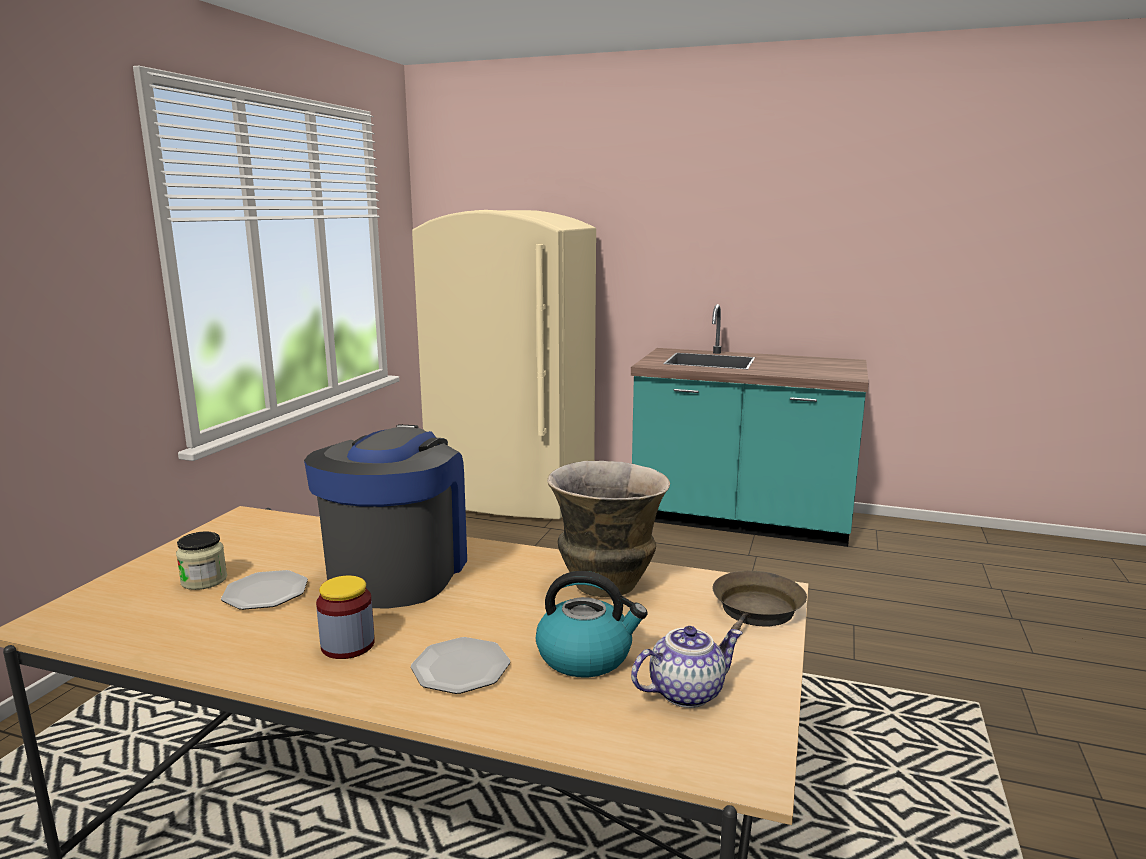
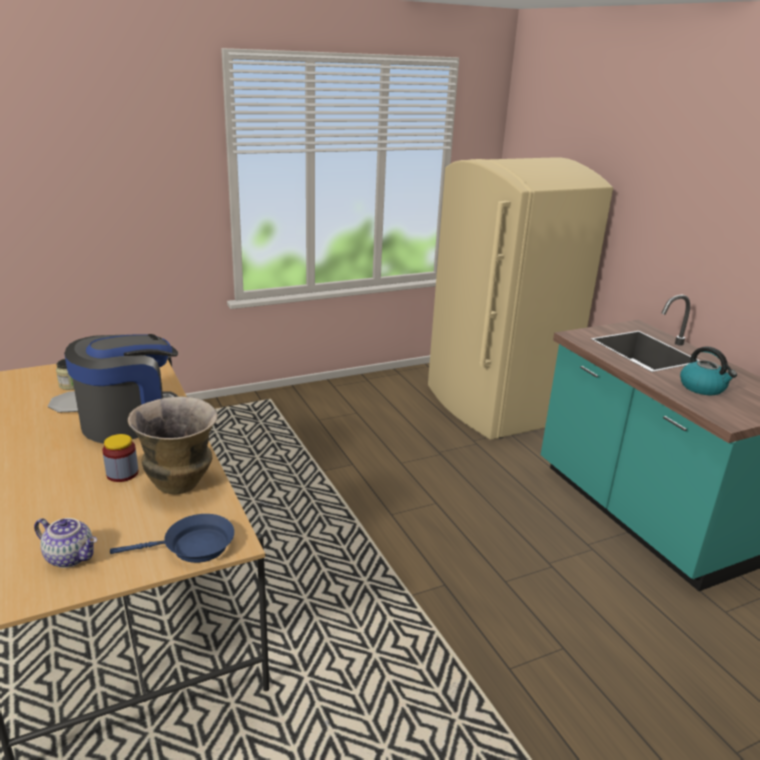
camera: 45 degrees right, 10 degrees up
jar [316,576,375,659] -> jar moved to [102,434,138,482]
plate [411,637,510,694] -> none
kettle [536,571,648,677] -> kettle moved to [680,346,737,395]
brown frying pan [713,571,807,646] -> blue frying pan [110,514,234,563]

